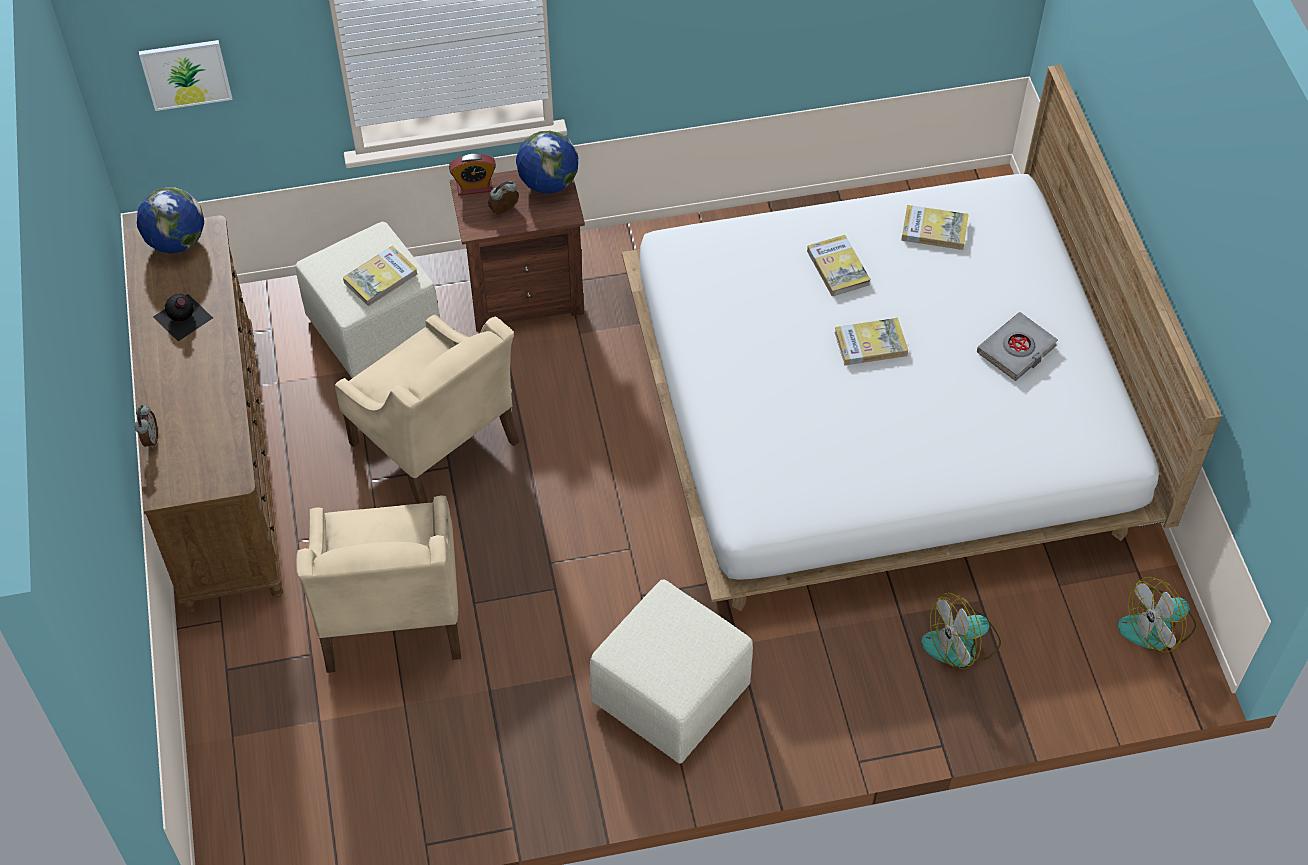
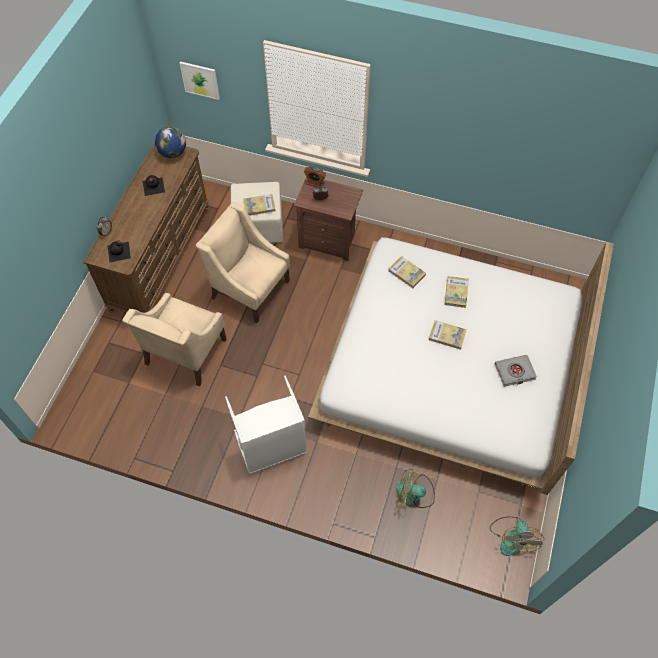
camera: 30 degrees right, 5 degrees up
beige armchair [335,315,519,504] -> beige armchair turned 135 degrees clockwise [196,202,290,323]
globe [516,131,578,194] -> none
beige ottoman [590,580,753,764] -> white laundry basket [225,376,307,474]
book [901,205,969,250] -> book moved to [388,256,426,288]
fan [1117,577,1196,652] -> fan turned 90 degrees counterclockwise [490,516,544,556]
none -> black bottle [108,240,131,262]

